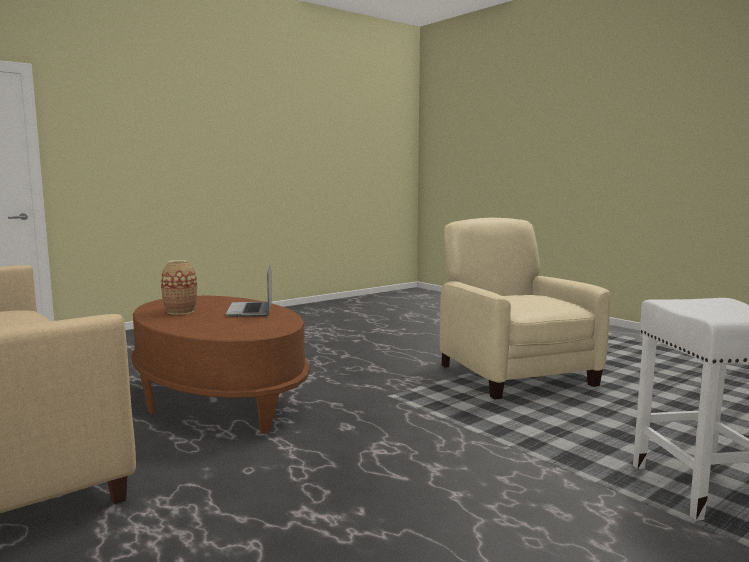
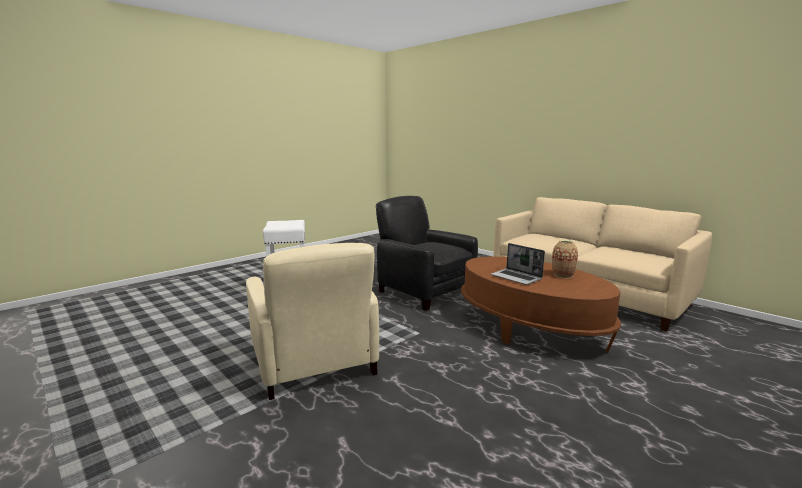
camera: 175 degrees right, 5 degrees up
laptop [226,265,272,317] -> laptop turned 150 degrees clockwise [491,243,545,285]
none -> black armchair [376,196,478,311]

